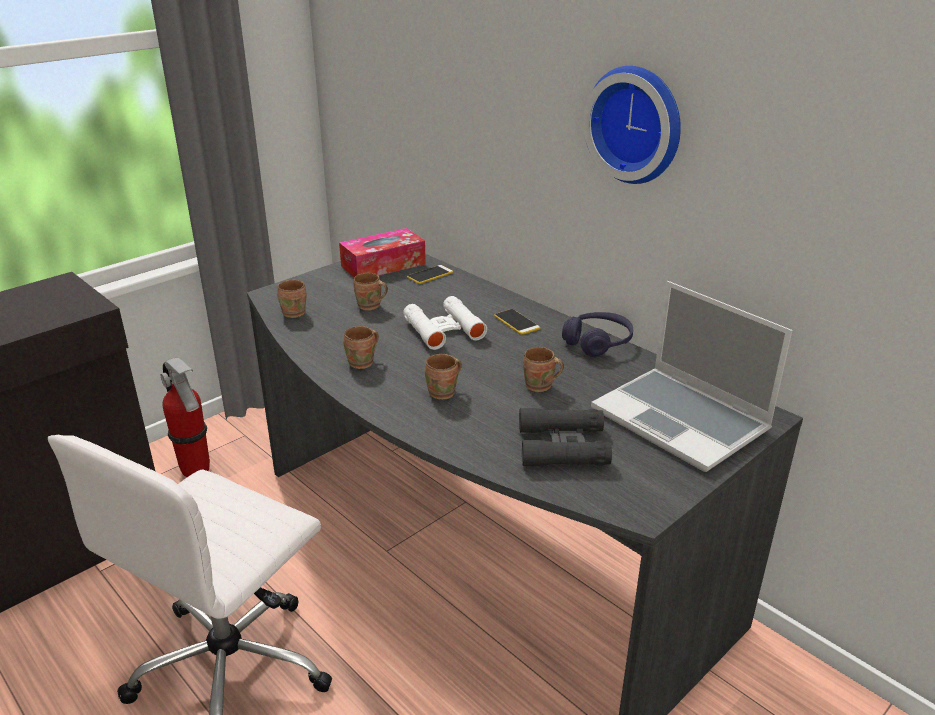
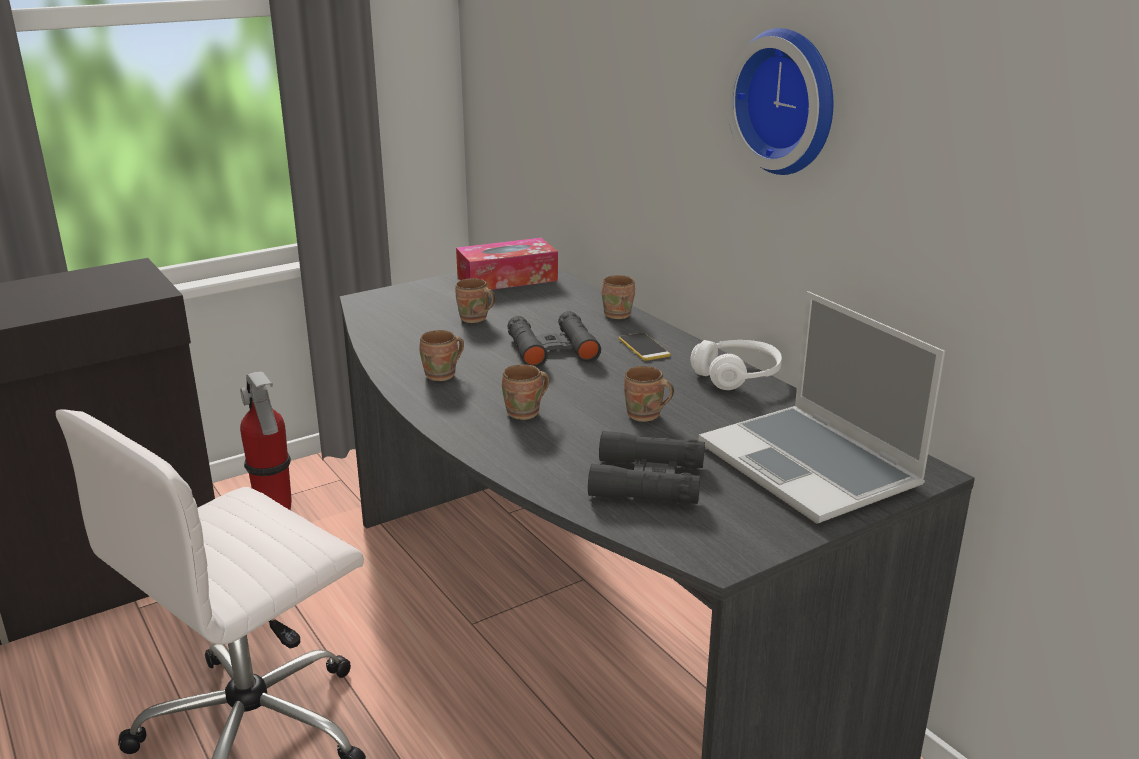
camera: 10 degrees right, 5 degrees down
brown mug [277,280,306,318] -> brown mug moved to [601,275,635,319]
white binoculars [403,296,487,350] -> black binoculars [507,311,601,368]
phone [407,265,453,284] -> none
purple headphones [562,312,633,357] -> white headphones [690,340,782,390]

